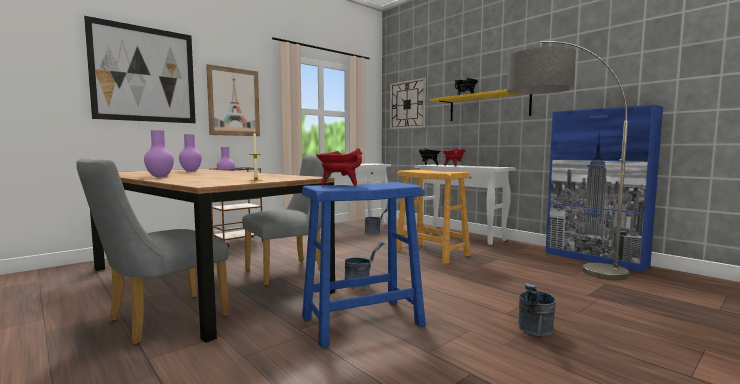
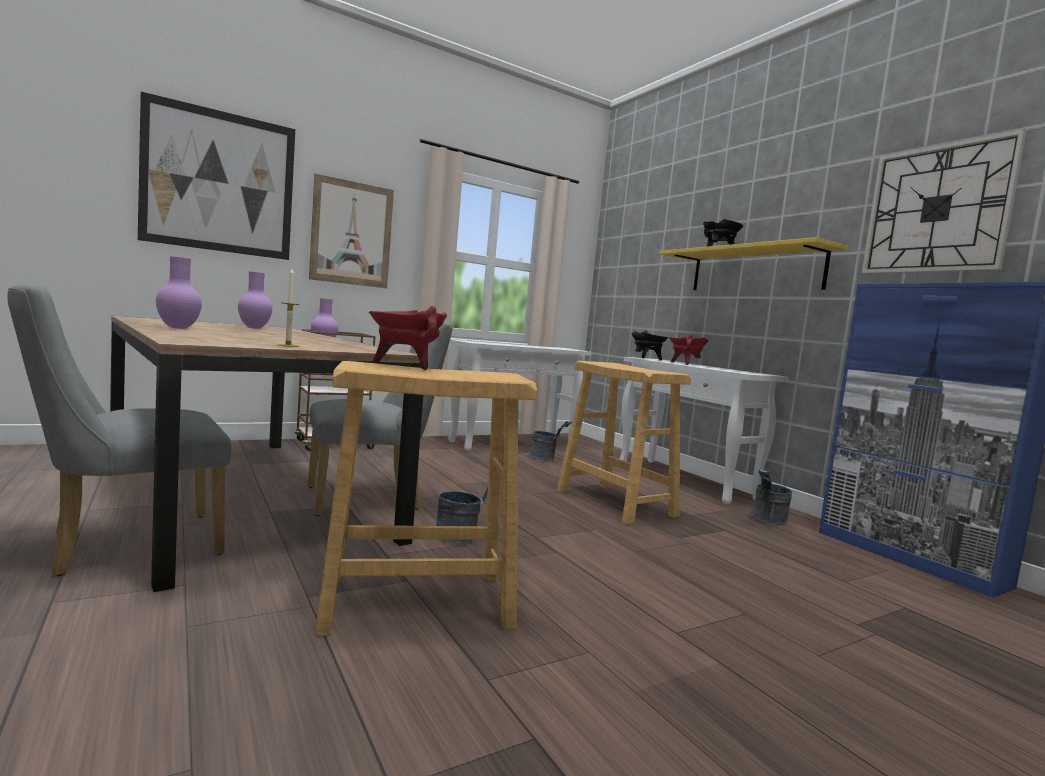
camera: 10 degrees right, 0 degrees up
blue stool [302,182,426,348] -> beige stool [315,361,537,636]
wall clock [390,78,426,129] -> wall clock moved to [862,129,1027,274]
floor lamp [507,41,629,280] -> none
grey bucket [518,283,556,336] -> grey bucket moved to [753,469,792,525]

